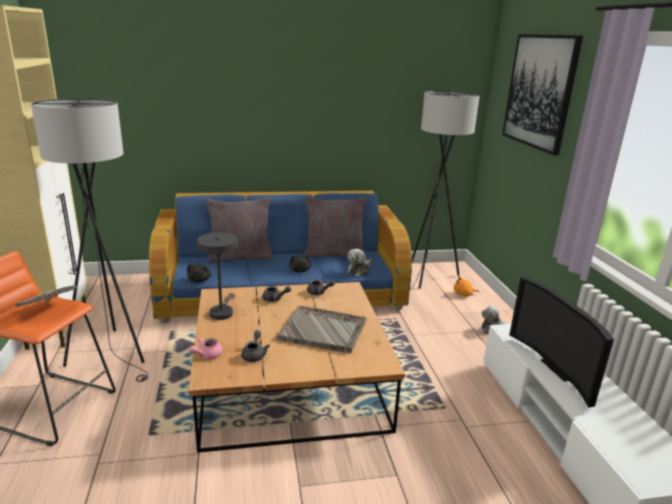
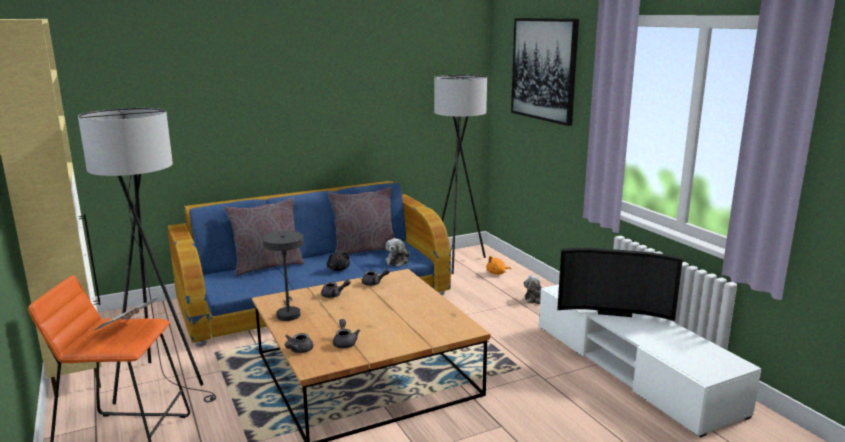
camera: 15 degrees left, 5 degrees down
black plush toy [187,263,211,282] -> none
pink teapot [189,337,223,359] -> grey teapot [285,333,313,353]
grey tray [276,306,367,353] -> none
television [509,277,614,408] -> television turned 45 degrees counterclockwise [557,248,683,321]

